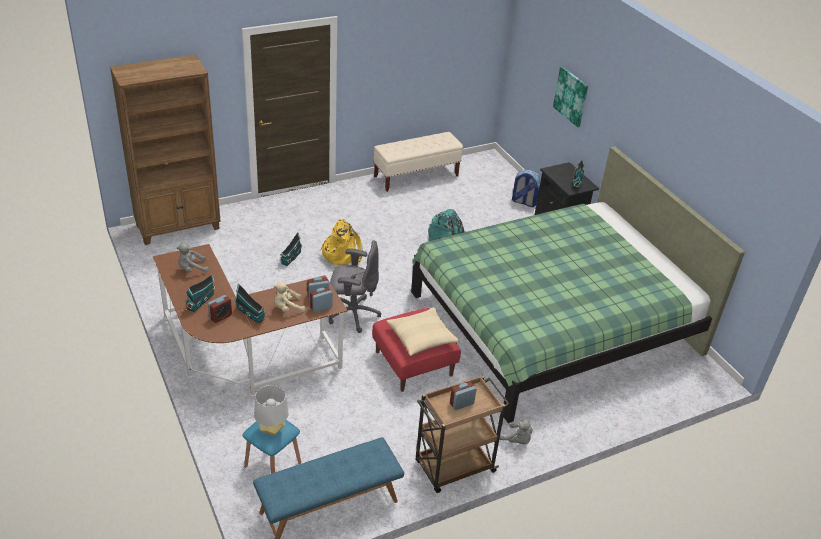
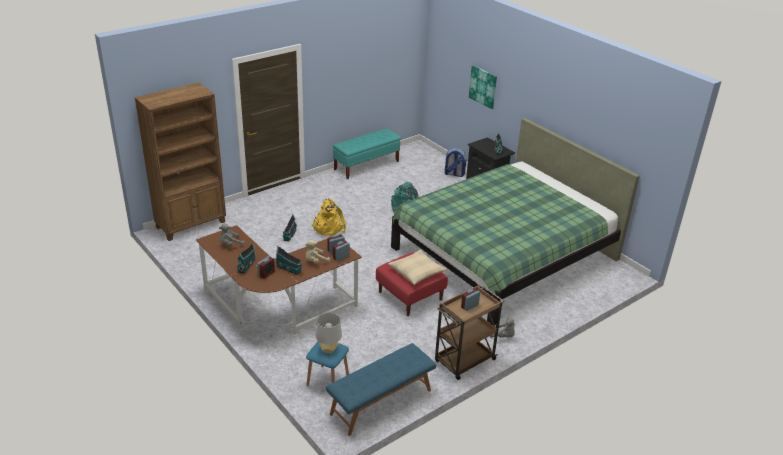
camera: 10 degrees left, 5 degrees down
grey office chair [329,240,381,333] -> none
beige bench [373,132,463,192] -> turquoise bench [333,128,401,179]

